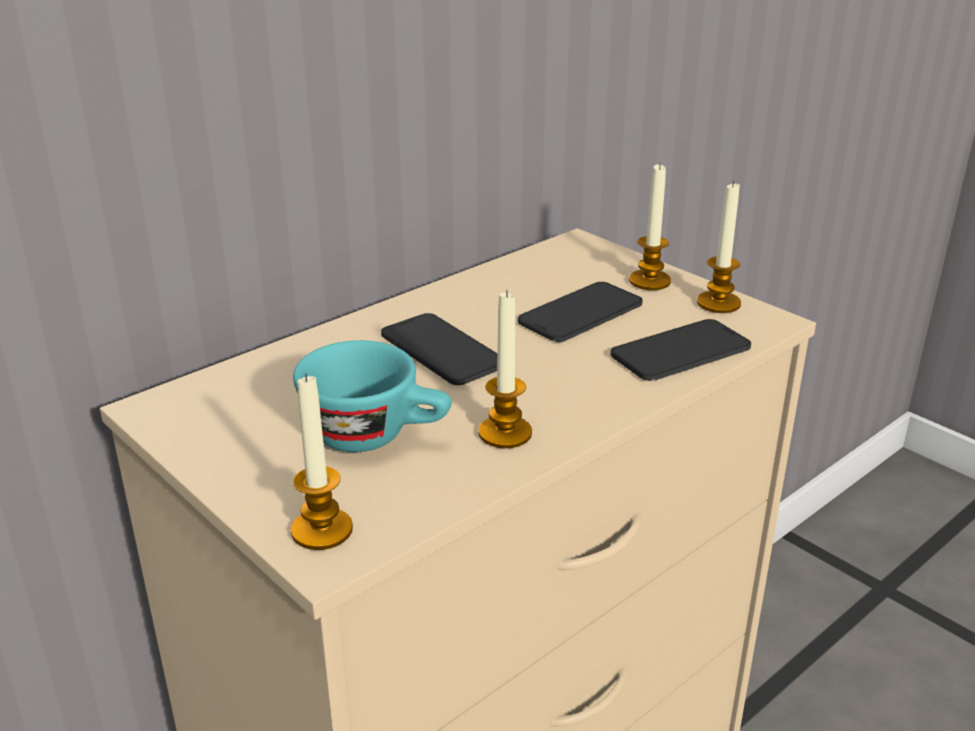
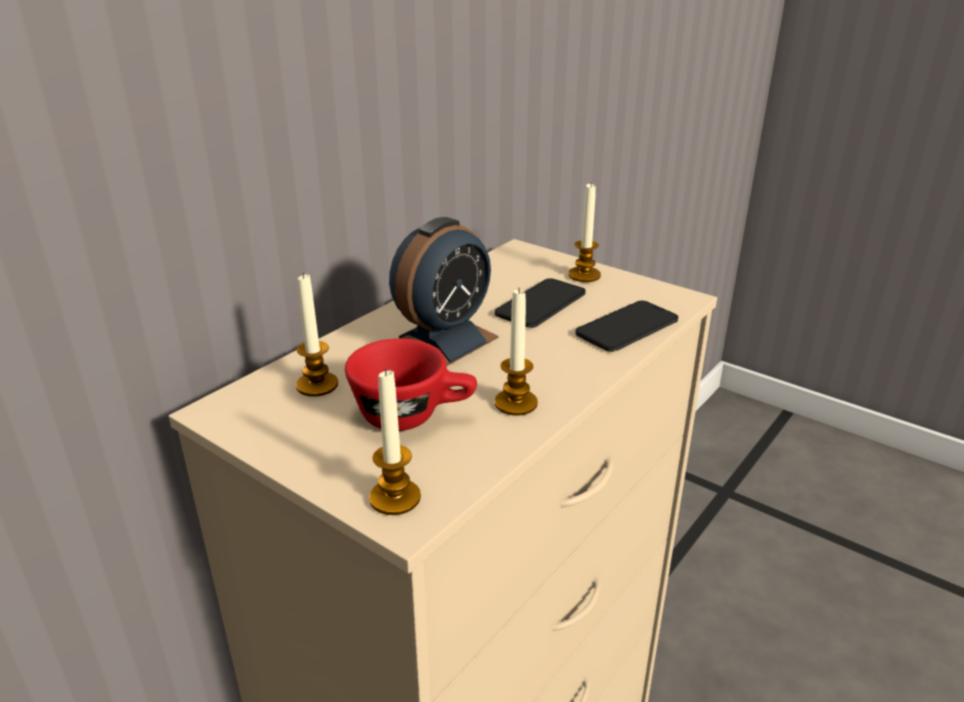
camera: 10 degrees left, 0 degrees up
turquoise cup [293,340,452,452] -> red cup [345,339,477,431]
phone [381,313,497,385] -> alarm clock [389,217,499,366]
candle [697,181,741,313] -> candle moved to [296,273,338,397]

